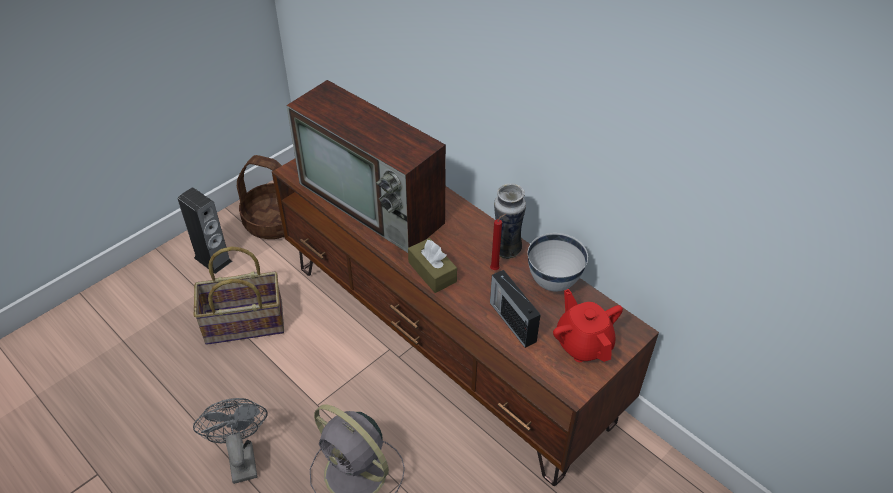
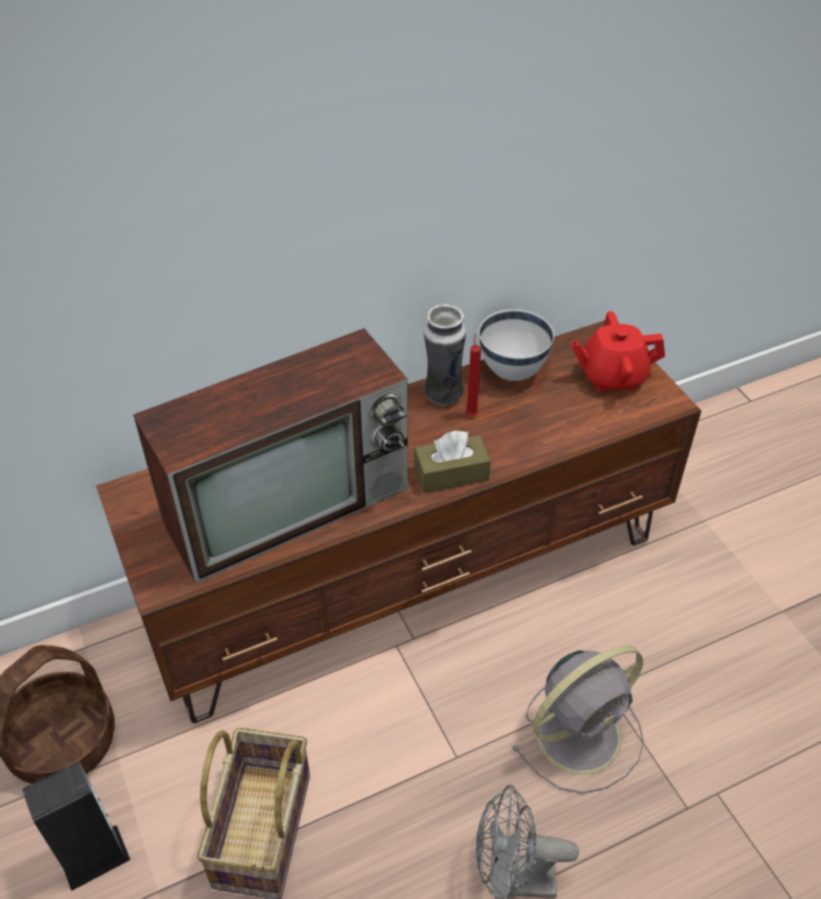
camera: 70 degrees left, 0 degrees up
radio [490,270,541,348] -> none

